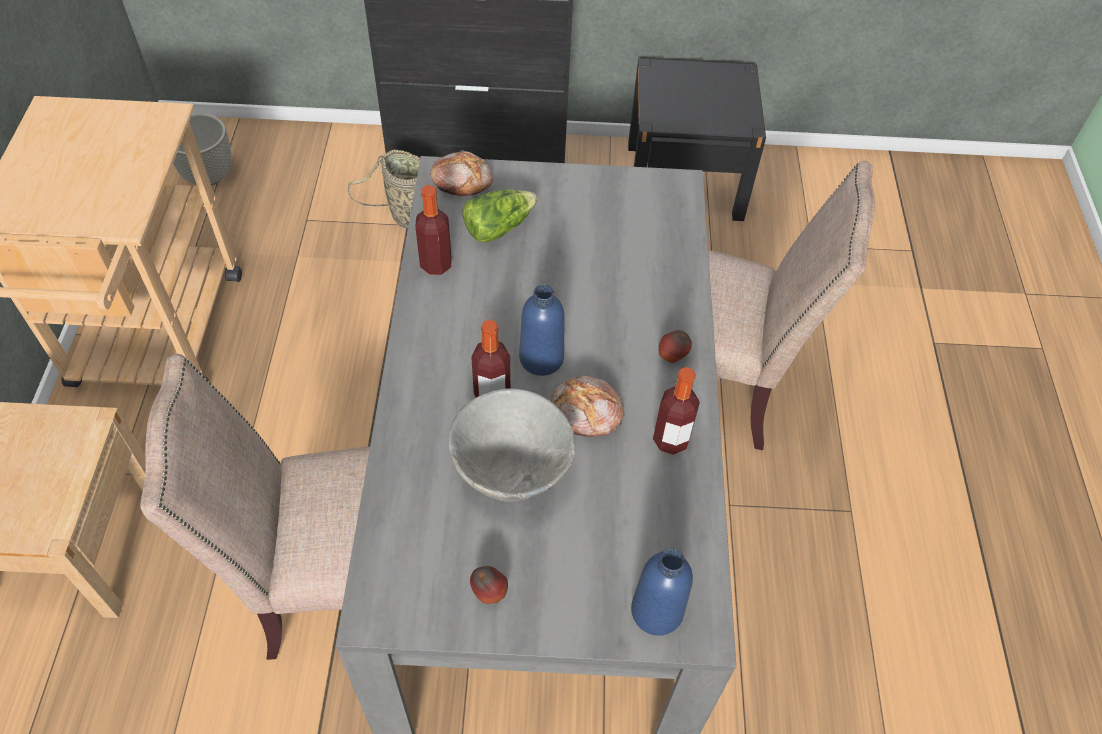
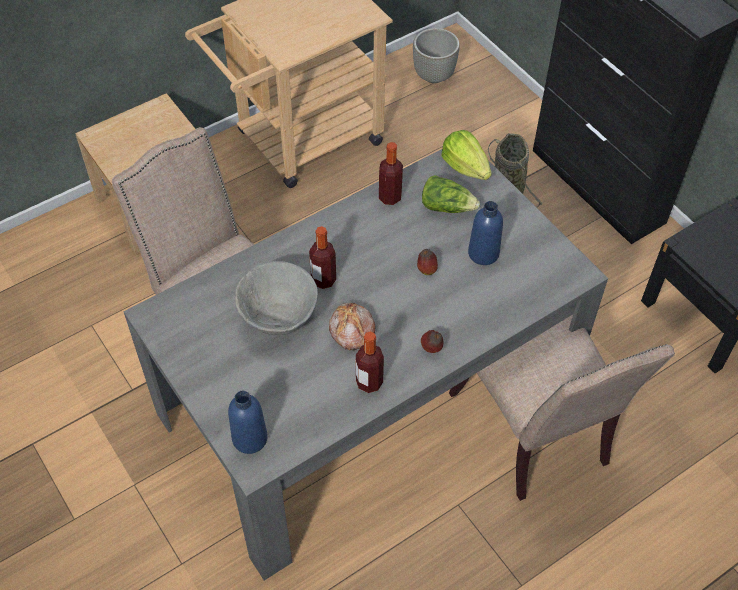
camera: 55 degrees right, 0 degrees up
bread [430,150,493,196] -> lettuce [441,130,492,180]
apple [470,566,508,604] -> apple moved to [417,249,438,275]
blue bottle [519,284,564,376] -> blue bottle moved to [468,201,503,265]

